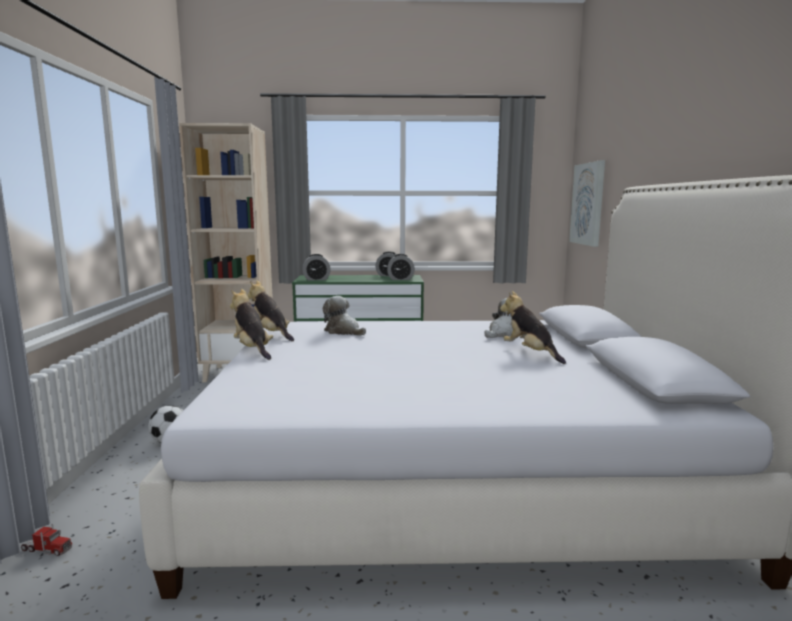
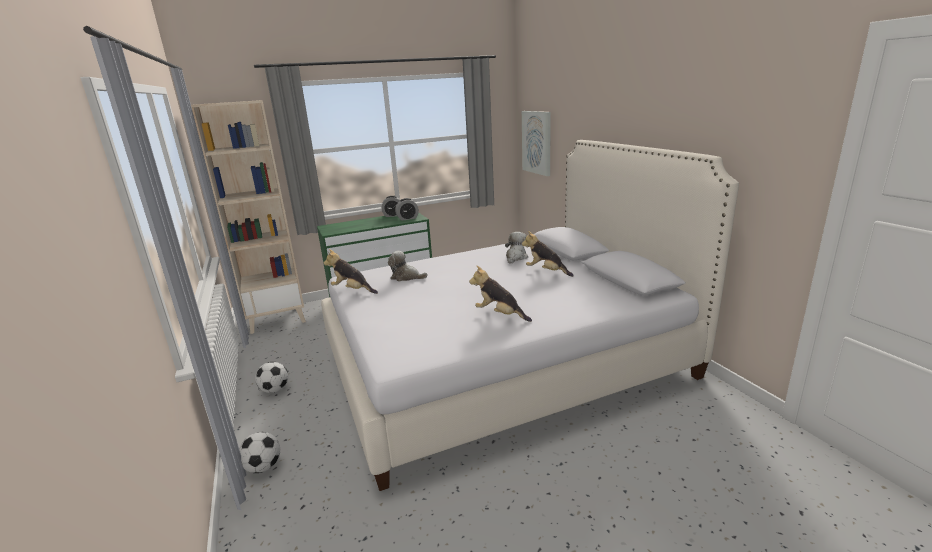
camera: 20 degrees left, 10 degrees up
toy truck [21,524,72,556] -> none
plush toy [230,289,273,360] -> plush toy moved to [469,266,532,322]
alarm clock [303,254,331,281] -> none
none -> football [239,432,280,473]

